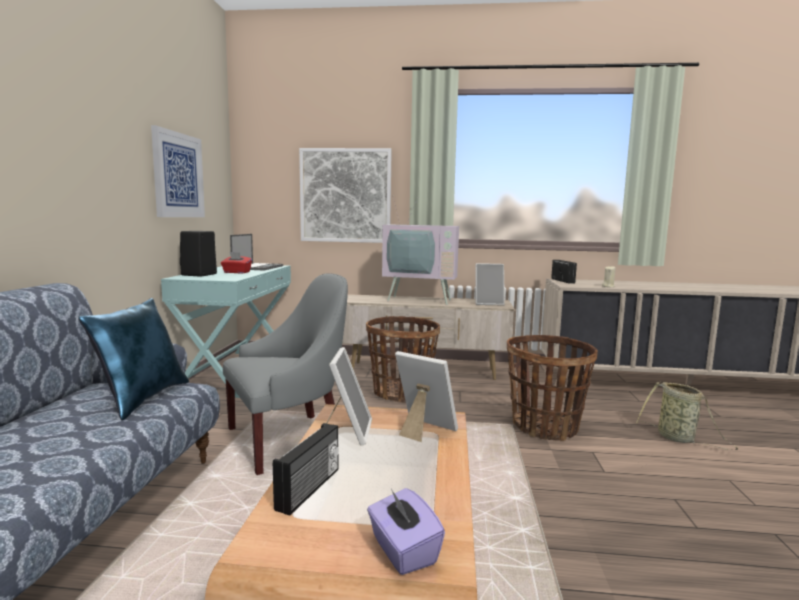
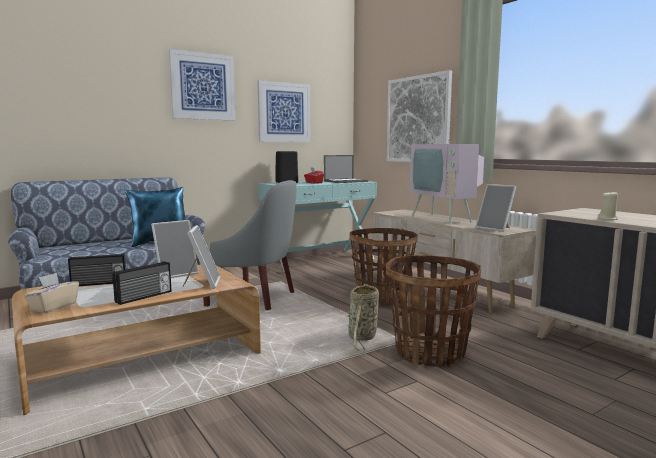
camera: 50 degrees right, 0 degrees up
purple tissue box [367,488,445,575] -> beige tissue box [24,273,79,313]
radio [551,260,577,284] -> radio moved to [112,261,172,305]
basket [636,382,738,450] -> basket moved to [346,284,379,352]
none -> picture [169,49,235,120]

